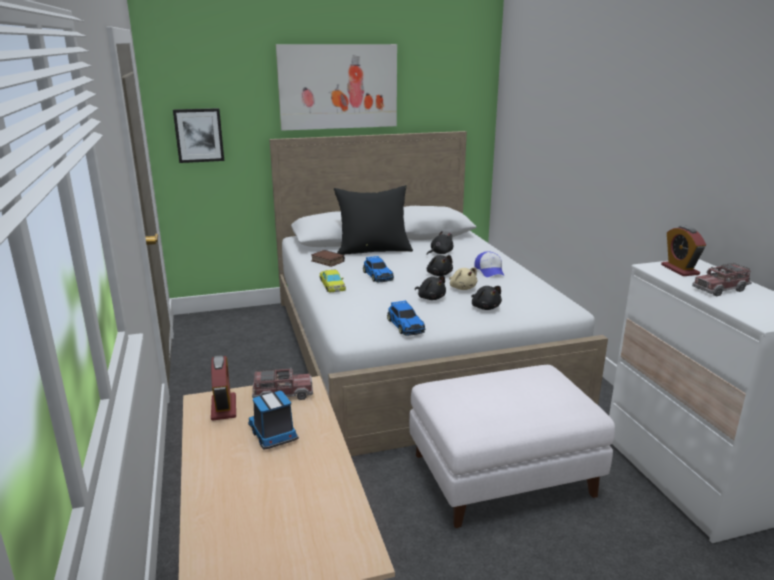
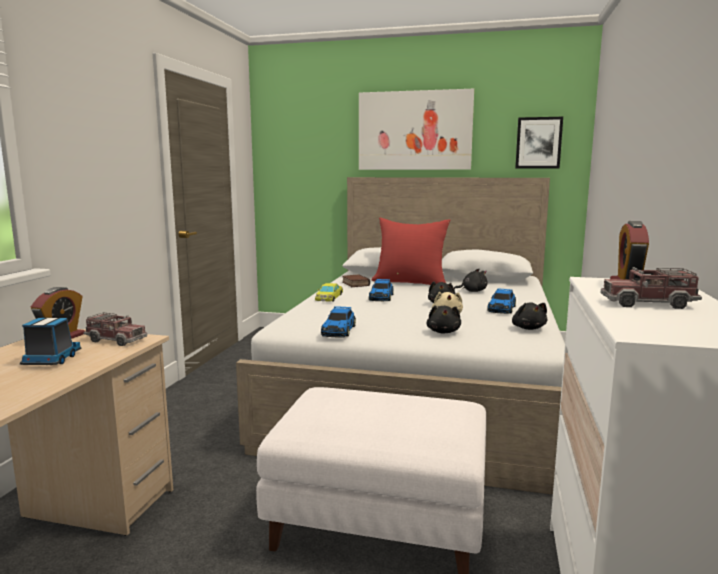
camera: 30 degrees right, 10 degrees down
picture [173,108,224,163] -> picture moved to [515,117,563,168]
black pillow [334,185,413,255] -> red pillow [372,218,450,285]
black plush toy [415,276,446,300] -> black plush toy moved to [512,302,547,330]
cap [474,252,504,277] -> toy car [488,288,516,314]

